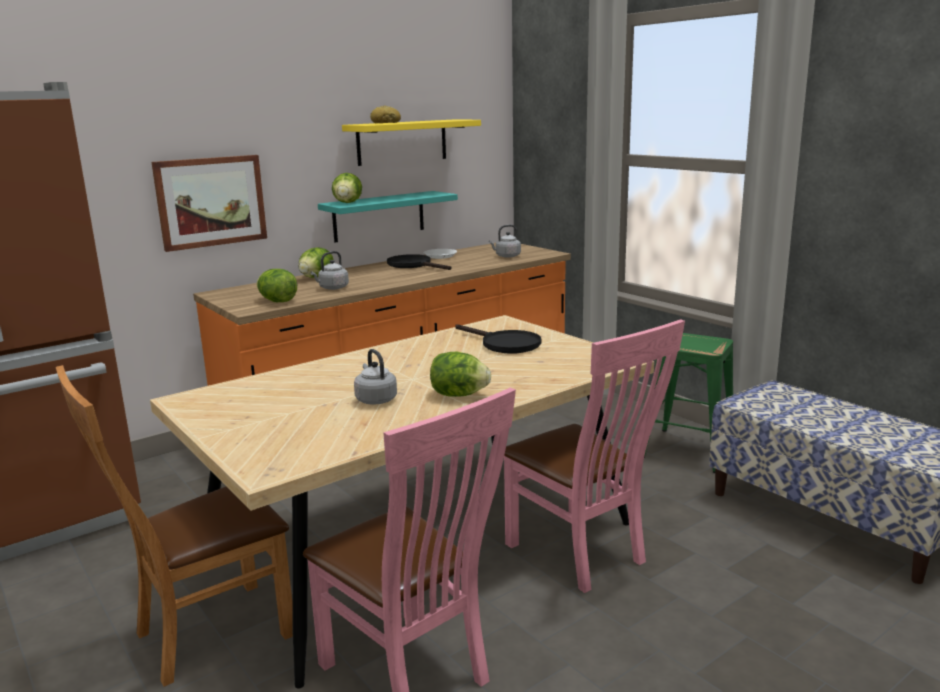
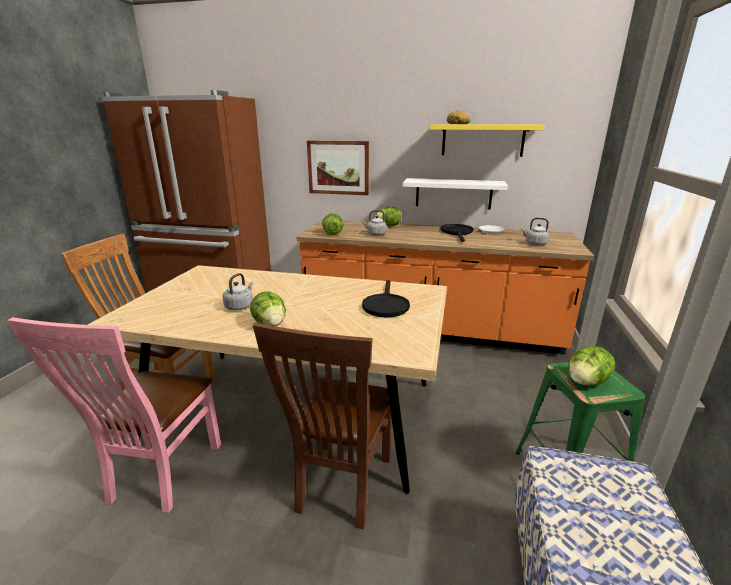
camera: 50 degrees right, 5 degrees up
turquoise shelf [318,191,458,242] -> white shelf [402,178,508,210]
lettuce [332,173,362,203] -> lettuce moved to [569,346,615,386]
pink chair [504,319,685,593] -> brown chair [253,323,392,530]

